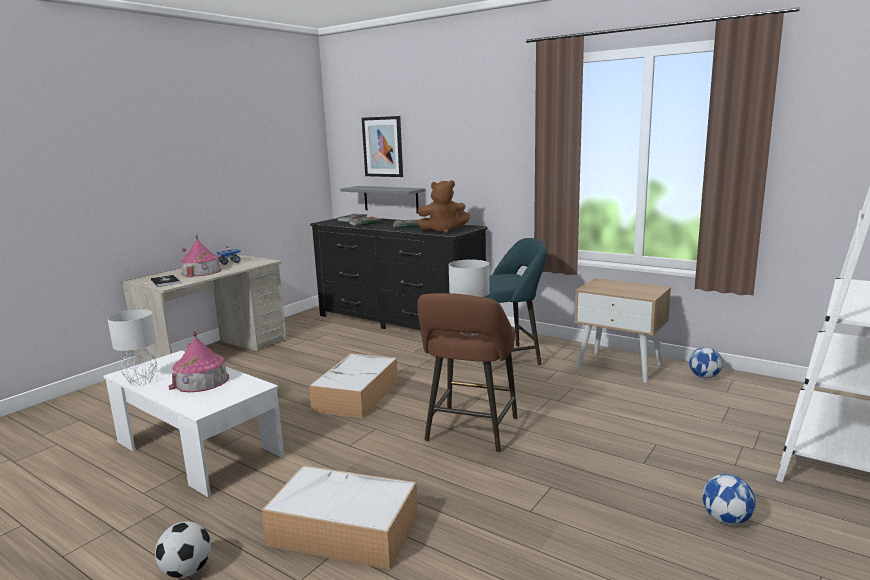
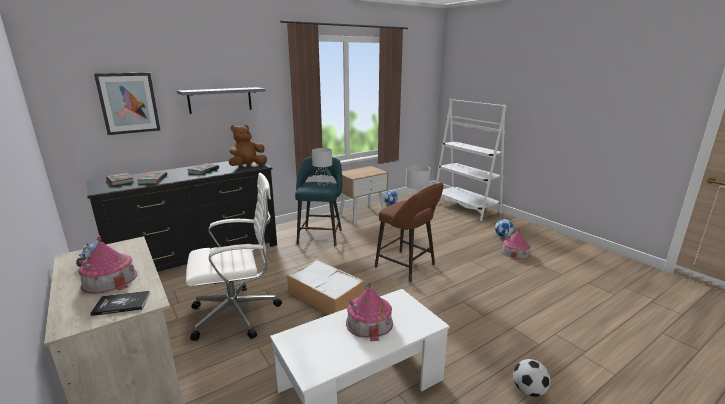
camera: 70 degrees left, 5 degrees up
grey table lamp [107,309,157,386] -> grey table lamp moved to [312,148,332,186]
storage box [262,466,418,570] -> none
grey shelf [340,186,425,214] -> grey shelf moved to [177,87,266,114]
brown plush toy [418,180,470,234] -> brown plush toy turned 150 degrees counterclockwise [229,125,267,166]
none -> white office chair [186,173,282,341]
none -> toy house [501,228,531,260]

